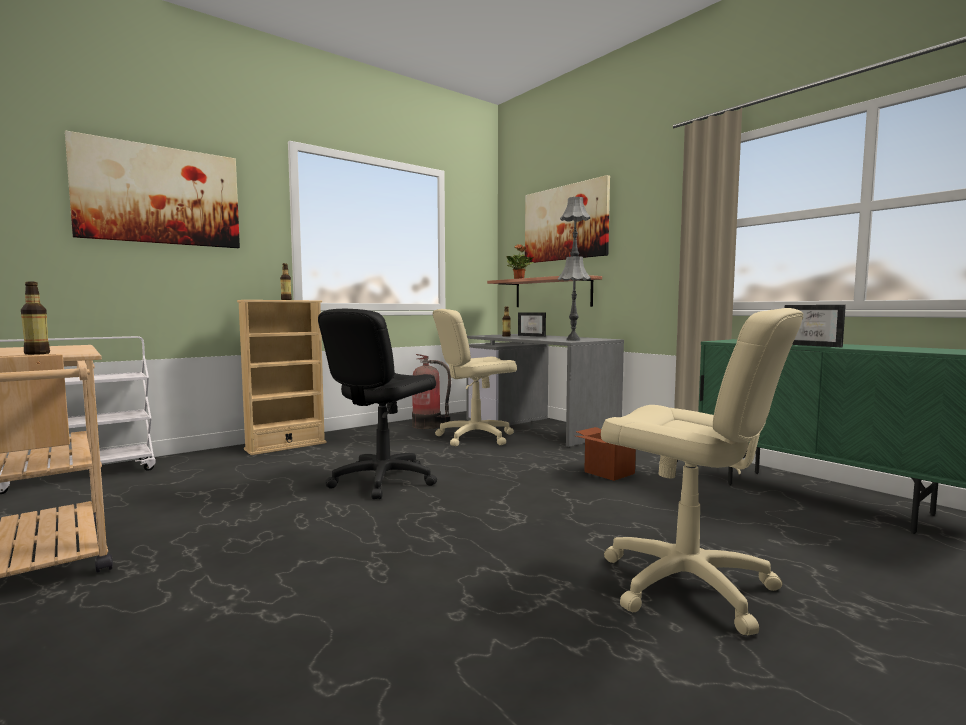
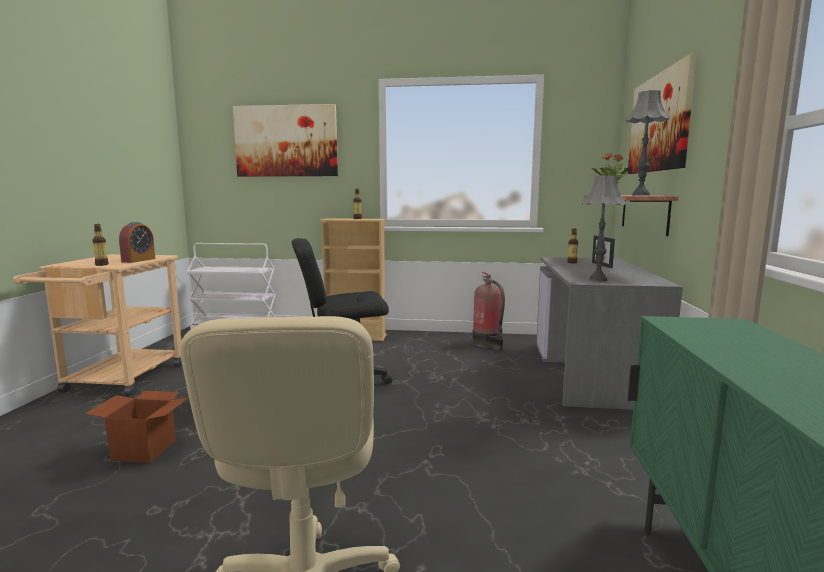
camera: 45 degrees right, 5 degrees up
beige office chair [433,309,517,446] -> none
cardboard box [576,427,636,481] -> cardboard box moved to [85,391,189,463]
picture frame [785,305,846,347] -> none
none -> alarm clock [119,222,155,263]

